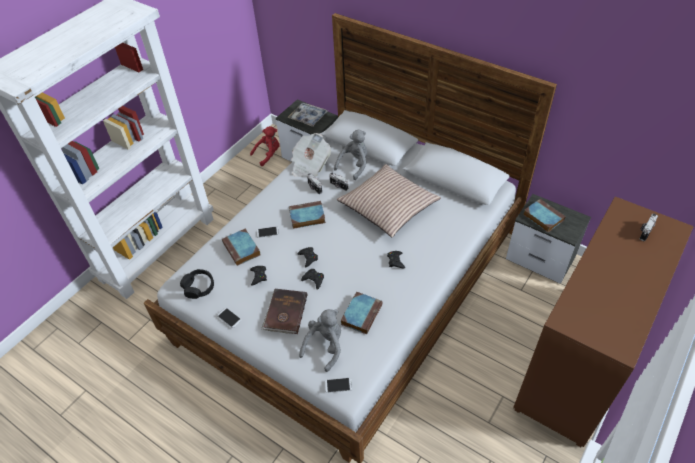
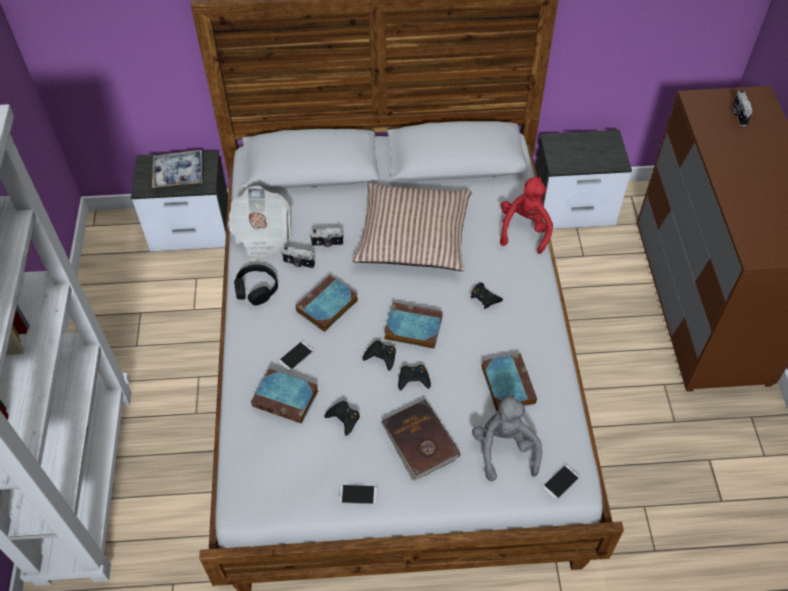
camera: 40 degrees left, 5 degrees up
black headphones [180,269,214,299] -> black headphones moved to [234,264,278,305]
red plush toy [250,126,279,166] -> red plush toy moved to [500,177,553,254]
grey plush toy [334,130,367,180] -> none
book [523,199,566,233] -> book moved to [384,302,443,349]

